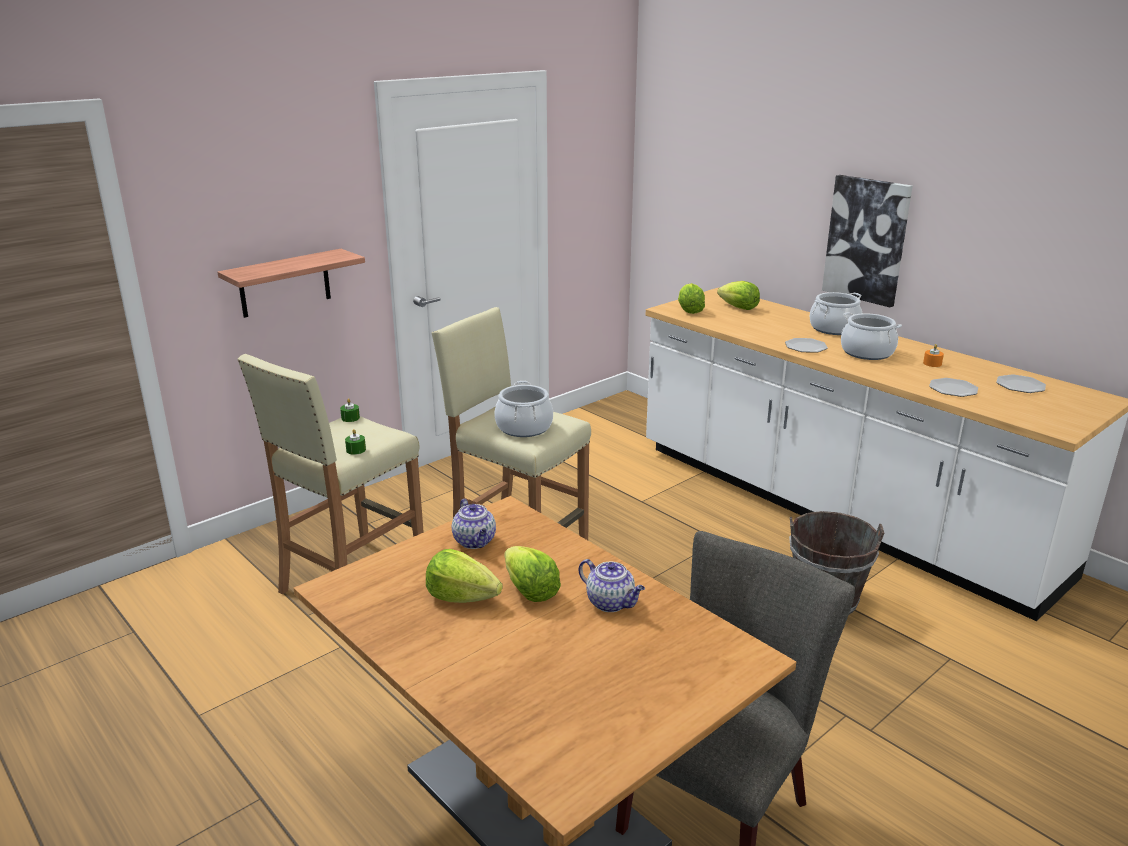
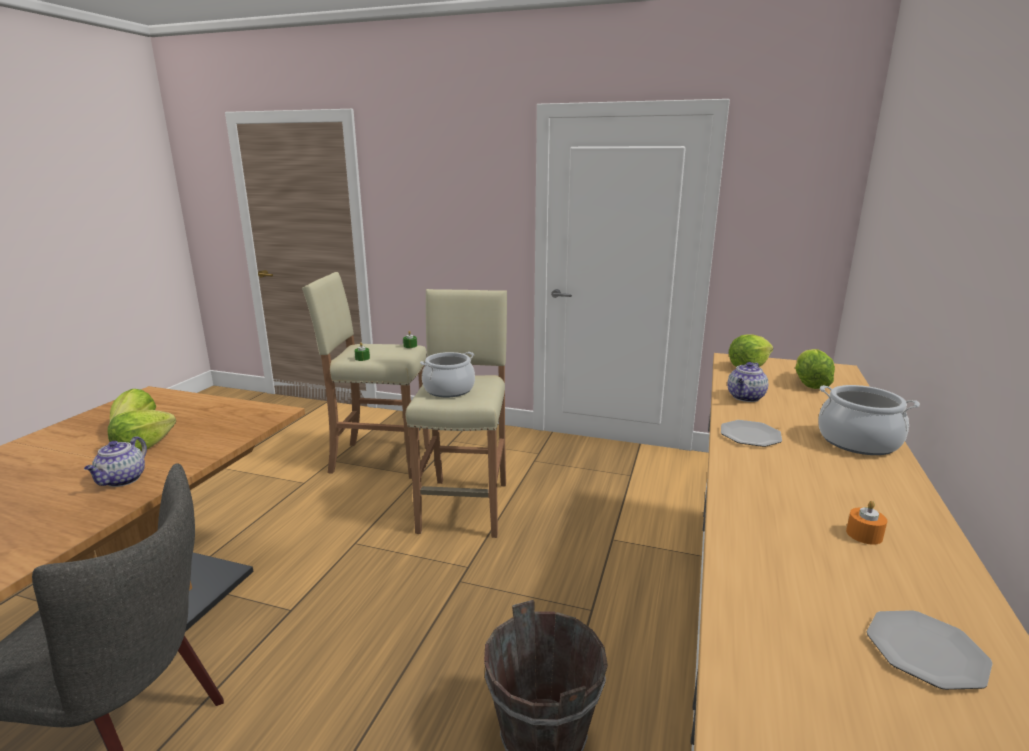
camera: 60 degrees right, 5 degrees down
shelf [218,249,365,318] -> none
teapot [452,499,496,549] -> teapot moved to [727,362,768,402]
picture [822,175,913,307] -> none
cooking pot [841,312,902,360] -> none
plate [929,378,978,397] -> none

